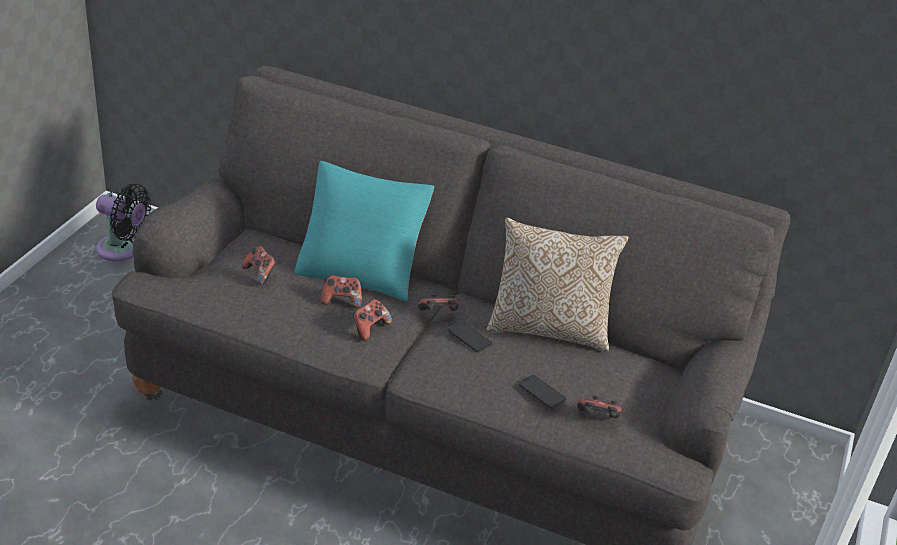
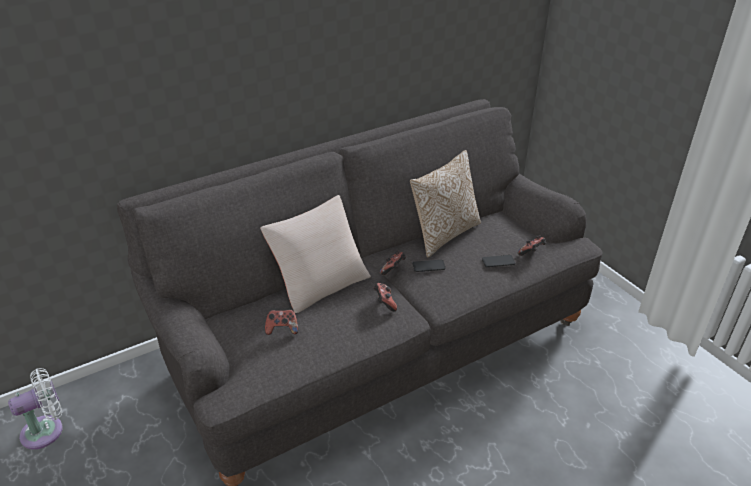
camera: 50 degrees left, 0 degrees up
black fan [96,184,151,261] -> white fan [8,368,63,449]
turquoise pillow [294,161,434,302] -> beige pillow [260,195,371,313]
game controller [321,275,362,308] -> none

